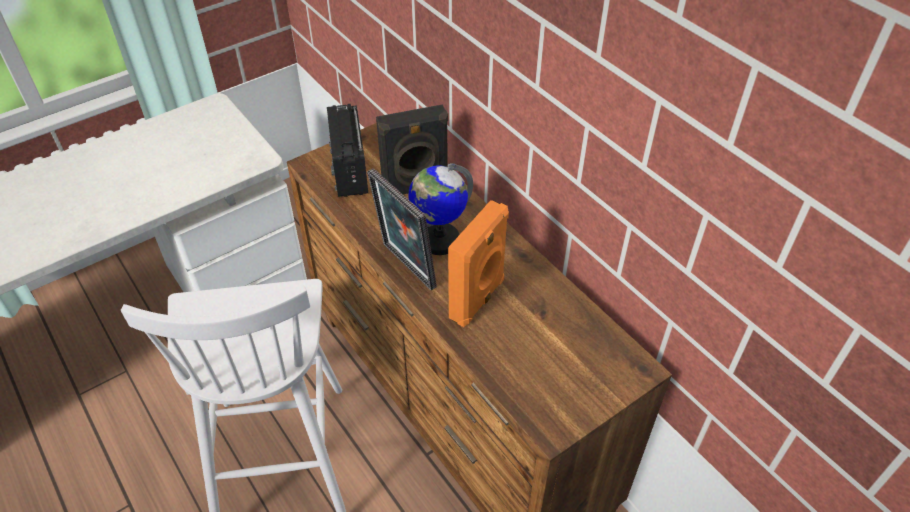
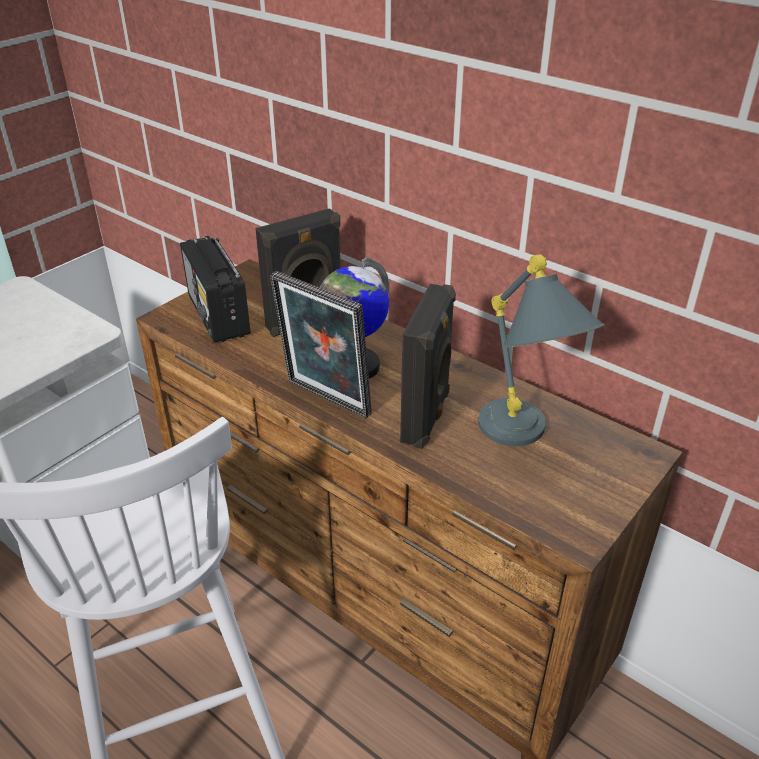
camera: 15 degrees left, 10 degrees down
orange speaker [448,200,509,327] -> black speaker [400,284,456,449]
none -> grey table lamp [478,254,605,446]

